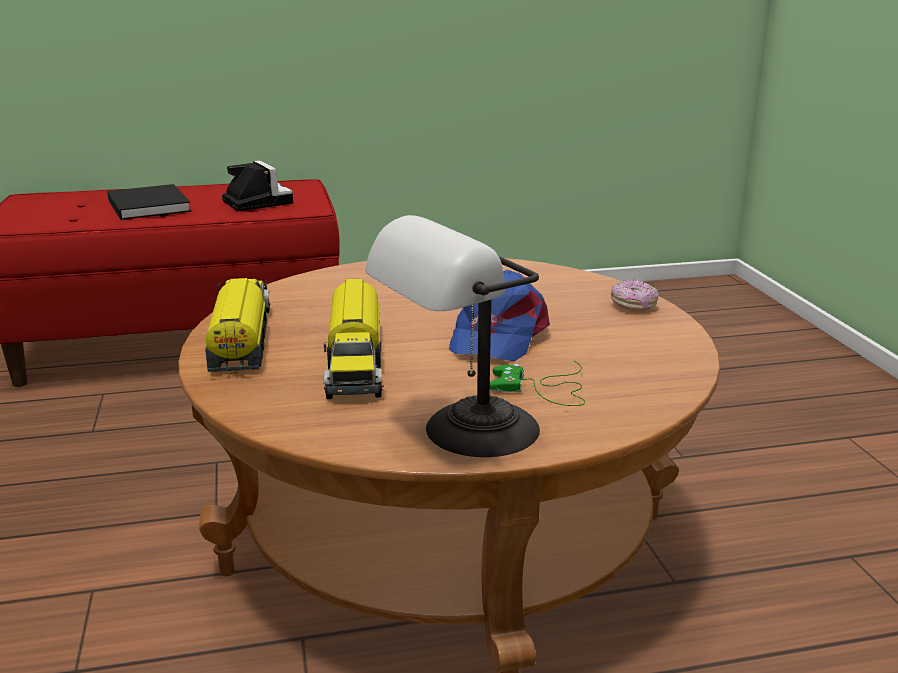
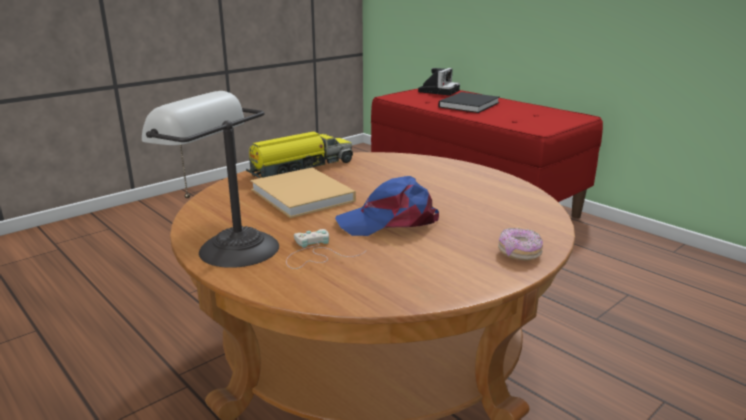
camera: 60 degrees right, 0 degrees up
camera [222,160,293,211] -> camera moved to [418,68,460,96]
toy truck [324,278,384,399] -> beige book [250,167,356,218]
green game controller [490,360,585,406] -> white game controller [286,229,366,269]

